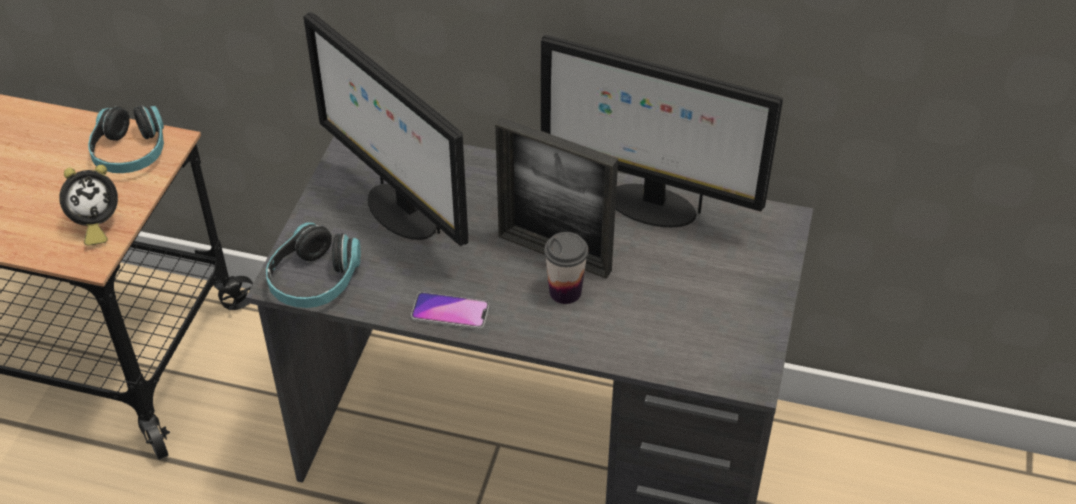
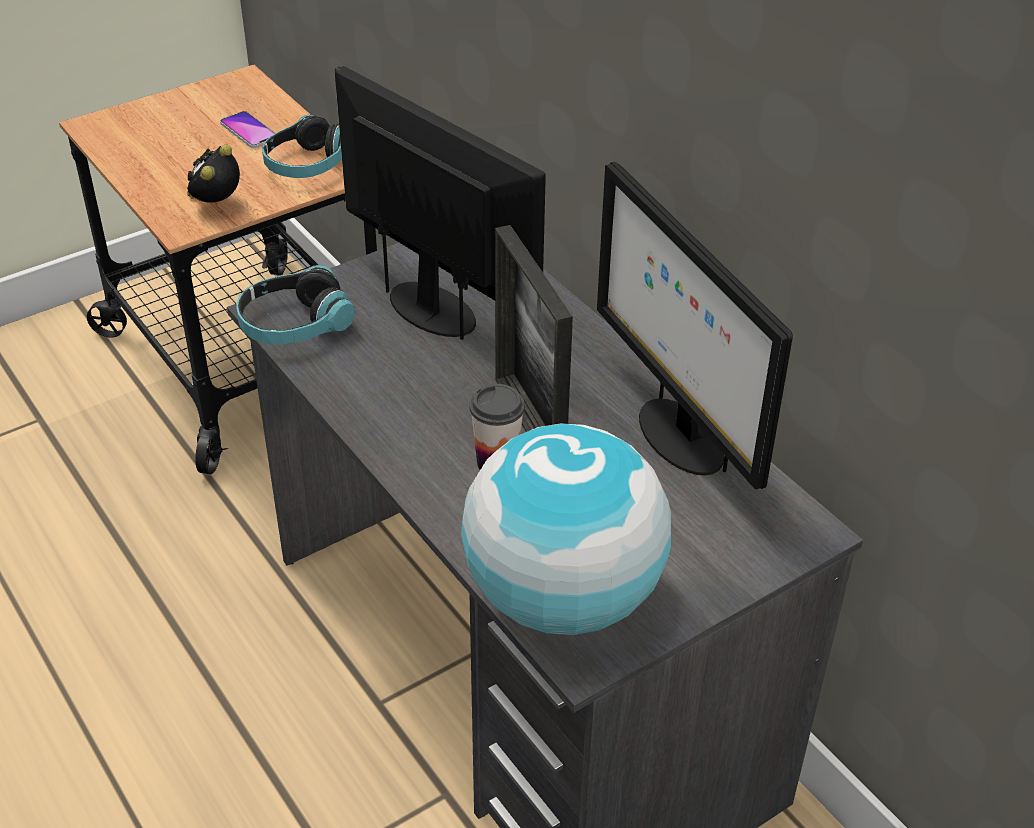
camera: 40 degrees right, 5 degrees down
alarm clock [59,165,118,246] -> alarm clock turned 105 degrees clockwise [187,144,240,203]
monitor [303,12,468,246] -> monitor turned 135 degrees clockwise [335,66,546,340]
phone [411,292,489,330] -> phone moved to [220,111,275,148]
none -> globe [461,424,671,635]

